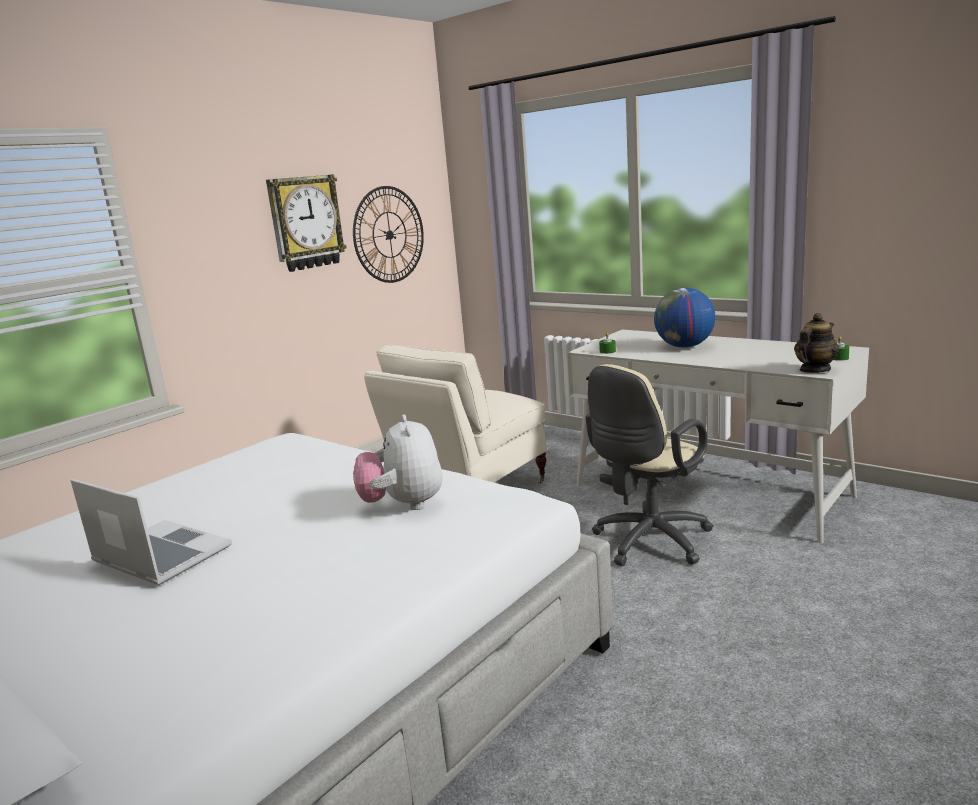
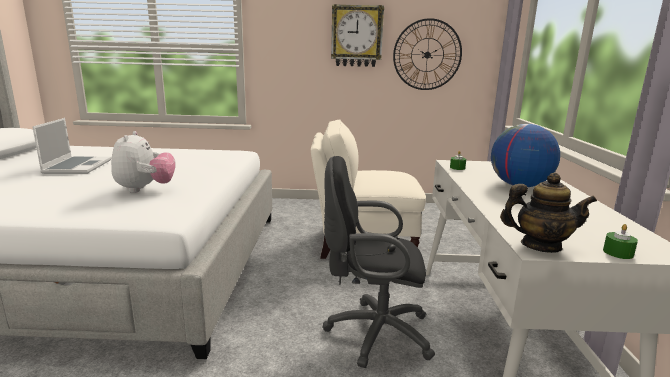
camera: 50 degrees right, 0 degrees up
plush toy [353,415,443,510] -> plush toy turned 135 degrees clockwise [111,131,175,193]
beige office chair [586,364,713,566] -> black office chair [323,156,435,368]

